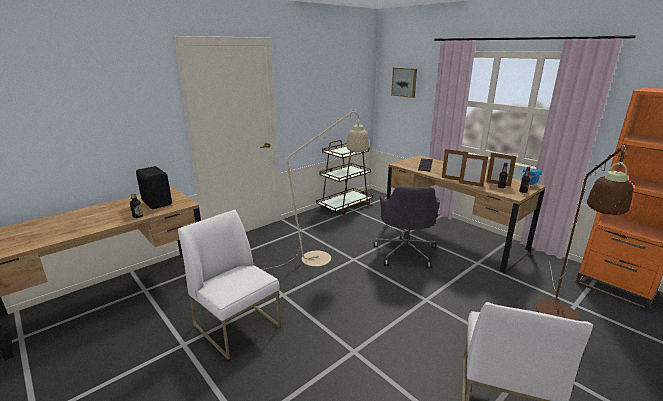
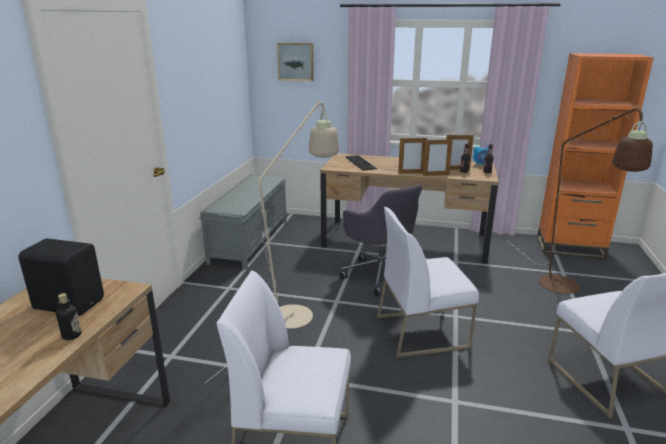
camera: 35 degrees left, 0 degrees up
brown cart [316,140,373,215] -> grey bench [199,174,287,269]
none -> white chair [377,207,479,358]

